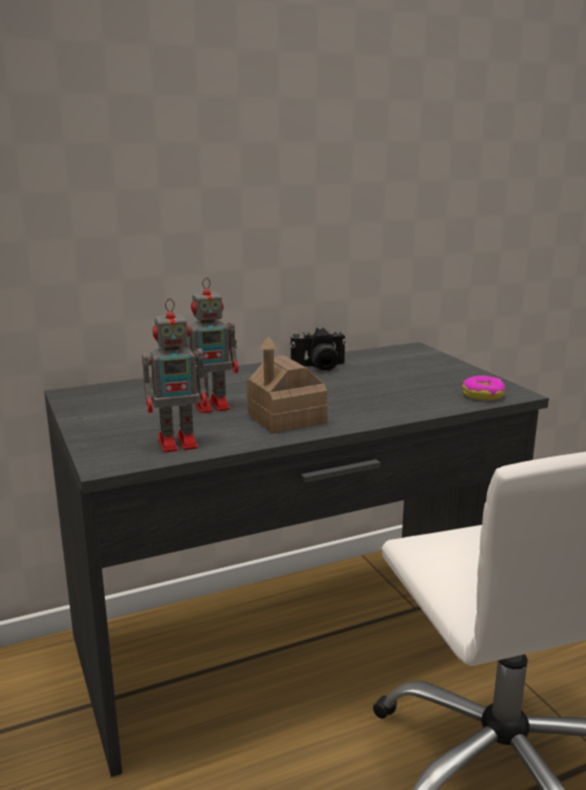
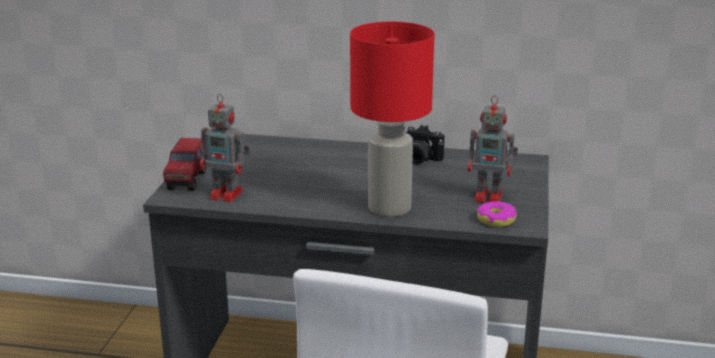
camera: 35 degrees right, 5 degrees up
toy robot [184,277,238,413] -> toy robot moved to [467,95,518,203]
toy house [247,336,328,433] -> none
none -> toy truck [163,138,206,191]
none -> red table lamp [350,22,435,217]

